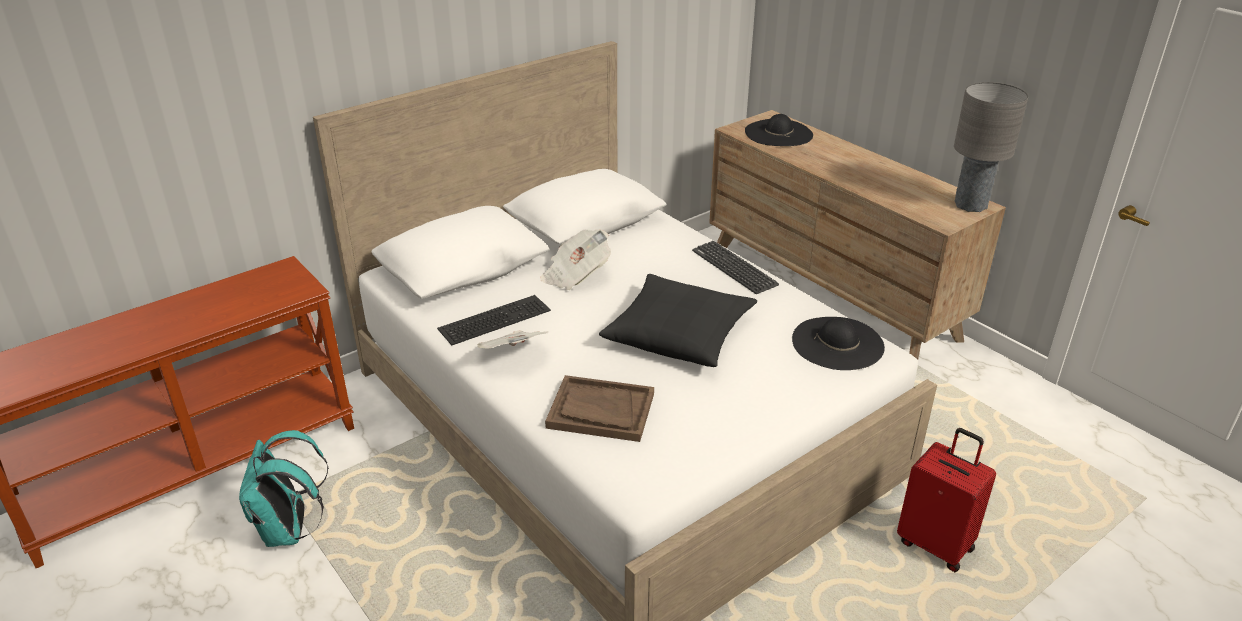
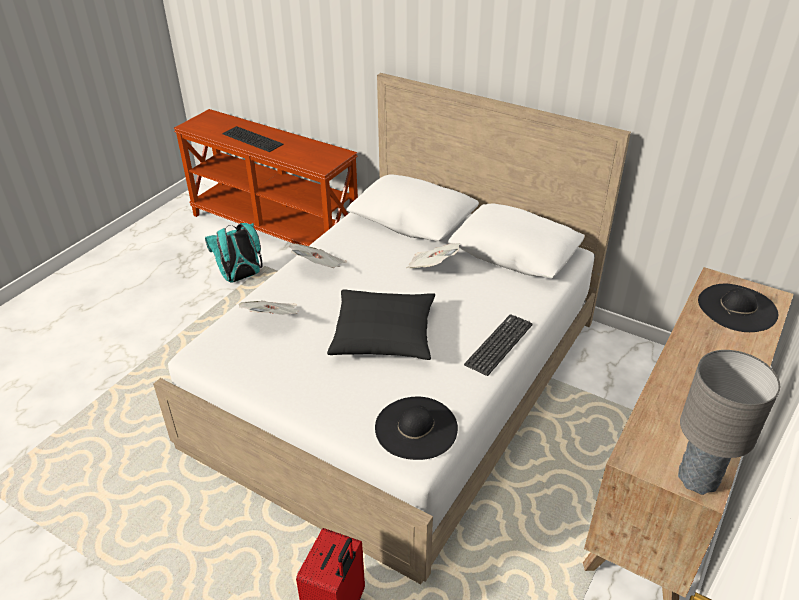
camera: 70 degrees right, 5 degrees up
keyboard [437,295,551,346] -> keyboard moved to [222,126,284,152]
brown tray [545,375,654,442] -> newspaper [239,300,299,315]

